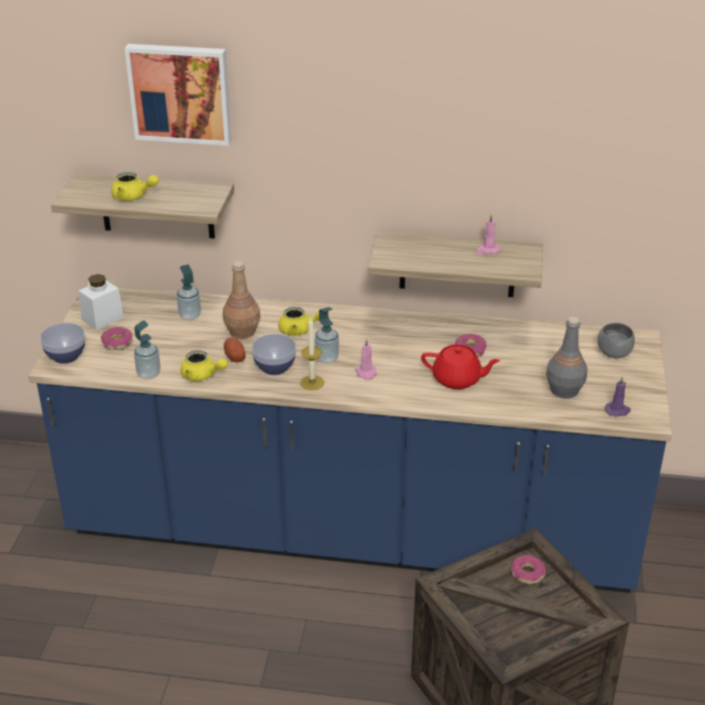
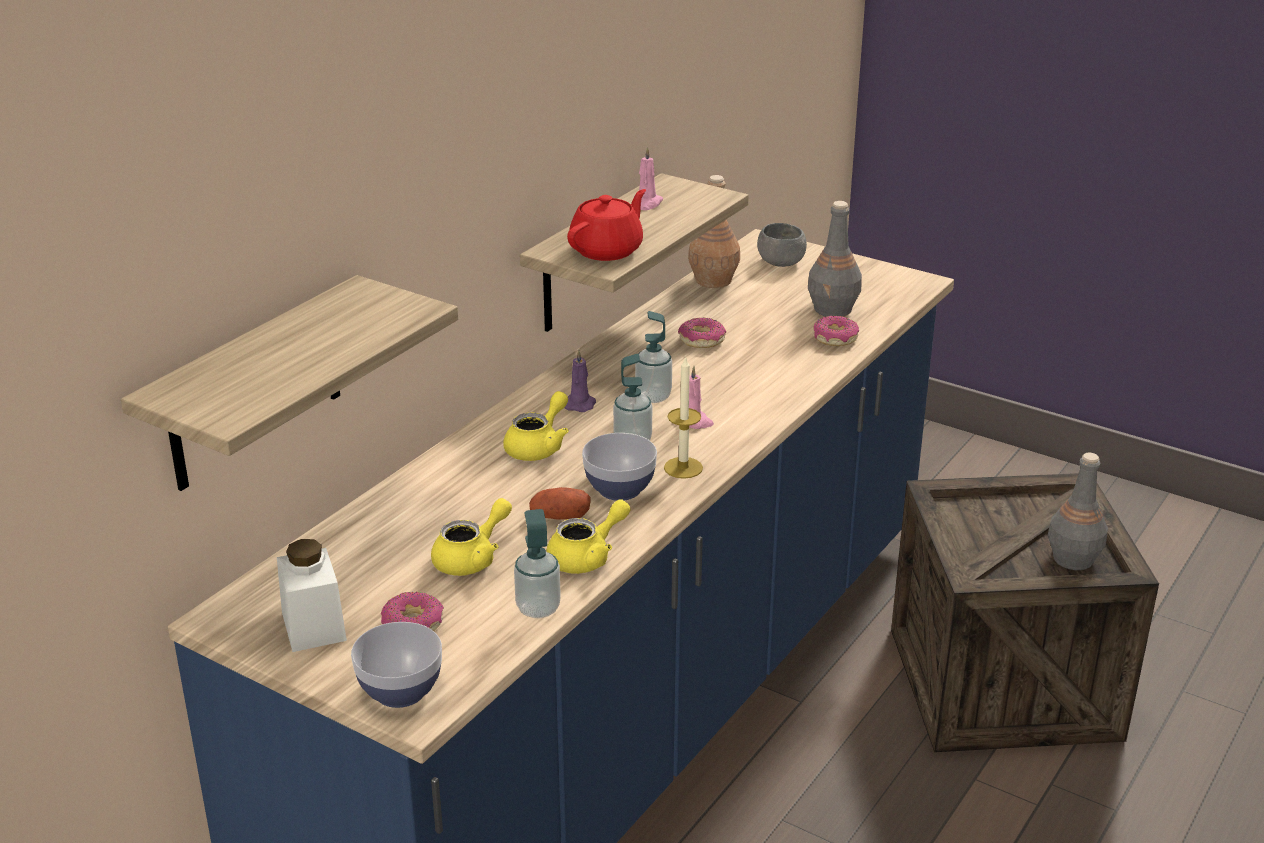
camera: 65 degrees left, 5 degrees down
yellow teapot [111,172,159,201] -> yellow teapot moved to [431,498,512,576]
picture [125,44,232,146] -> none
soap dispenser [177,264,201,320] -> soap dispenser moved to [635,311,672,403]
brown bottle [223,261,261,339] -> brown bottle moved to [688,175,740,288]
red teapot [421,345,500,389] -> red teapot moved to [567,189,646,261]
donut [511,555,547,584] -> donut moved to [813,316,859,346]
purple candle [605,376,631,417] -> purple candle moved to [564,350,596,412]
none -> grey bottle [1048,453,1108,570]

